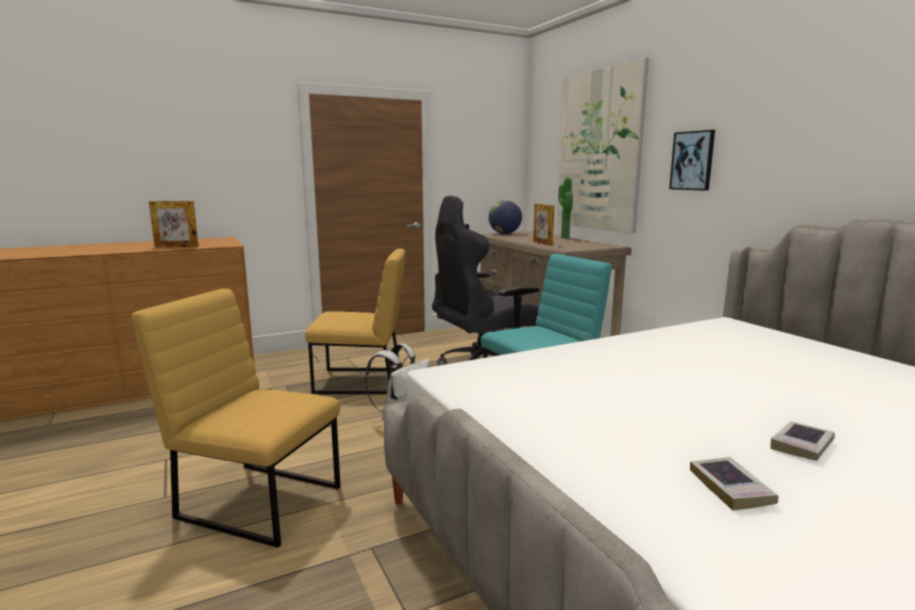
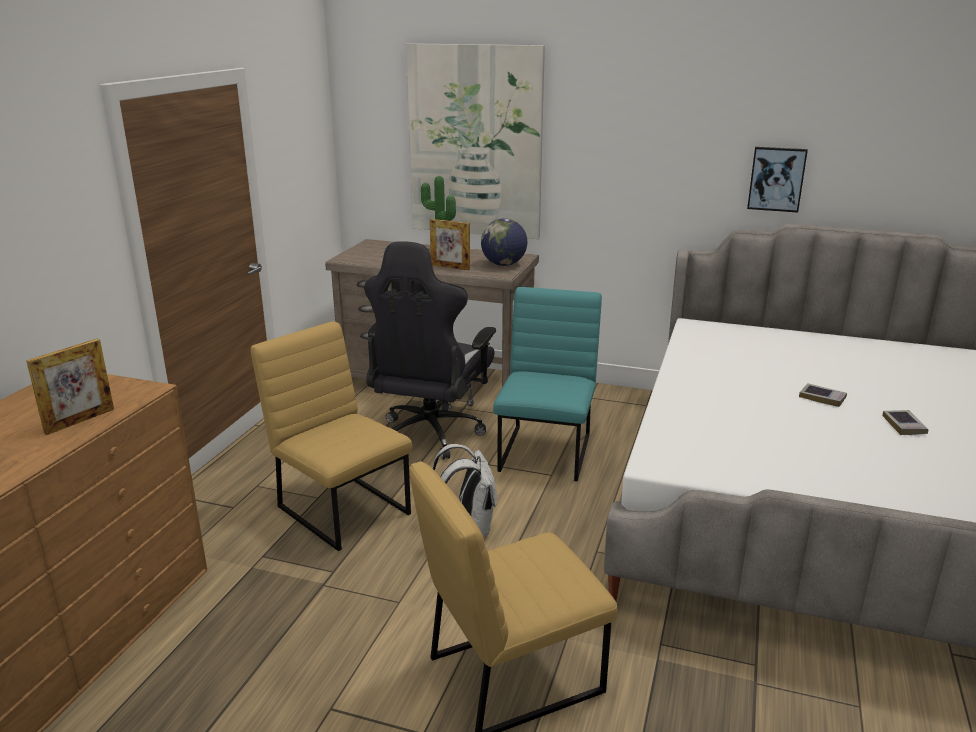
camera: 45 degrees left, 10 degrees up
yellow chair [305,248,406,394] -> yellow chair turned 90 degrees counterclockwise [251,321,412,551]
globe [489,200,522,234] -> globe moved to [481,219,527,266]
picture [669,130,715,191] -> picture moved to [747,147,808,212]
book [690,457,779,510] -> book moved to [799,383,847,407]

